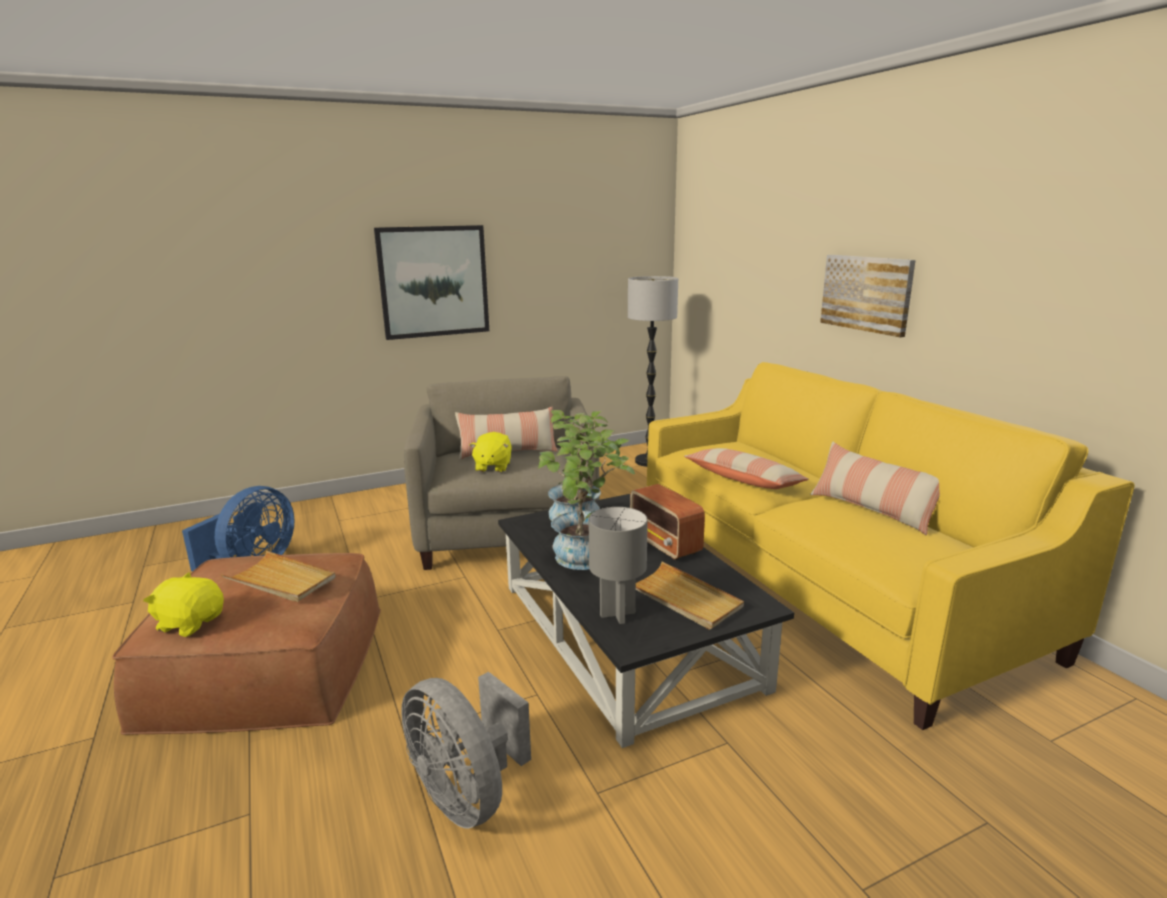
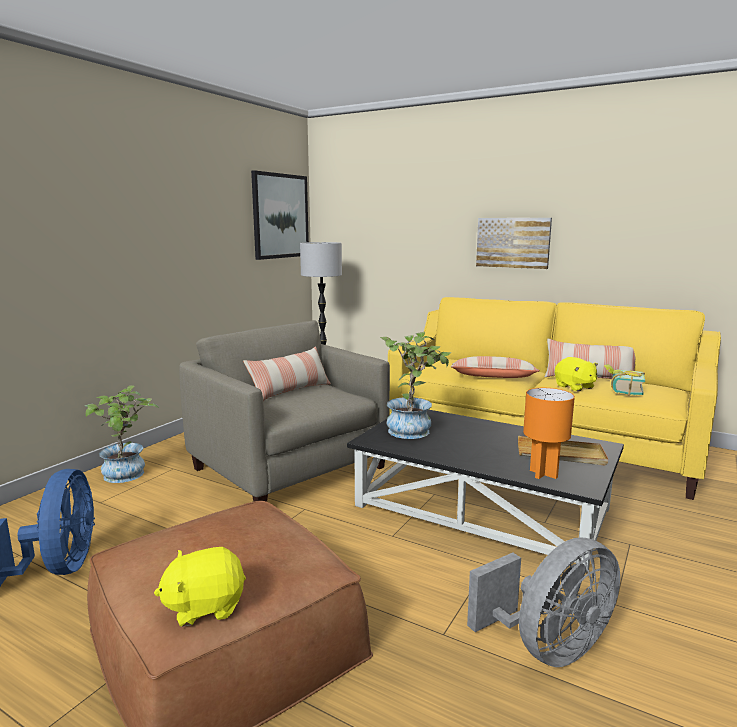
camera: 35 degrees left, 5 degrees down
beige tray [221,551,336,602] -> none
picture [374,225,489,340] -> picture moved to [251,170,309,260]
grey fan [401,672,531,829] -> grey fan turned 45 degrees counterclockwise [467,537,620,667]
yellow plush toy [470,432,512,472] -> yellow plush toy moved to [555,357,598,391]
potted plant [538,432,635,570] -> potted plant moved to [85,385,159,483]
grey table lamp [589,507,648,624] -> orange table lamp [523,388,575,479]
radio [630,484,705,560] -> none
none -> book [604,364,645,396]

